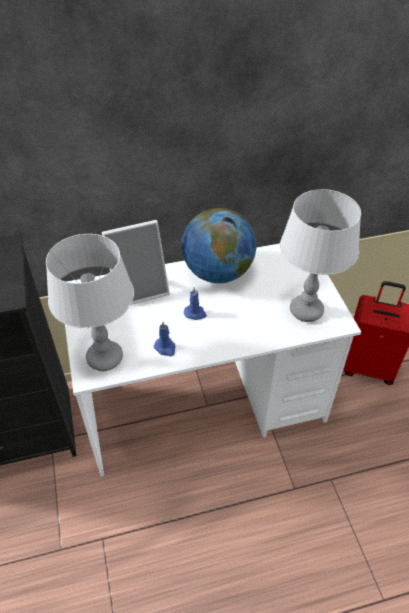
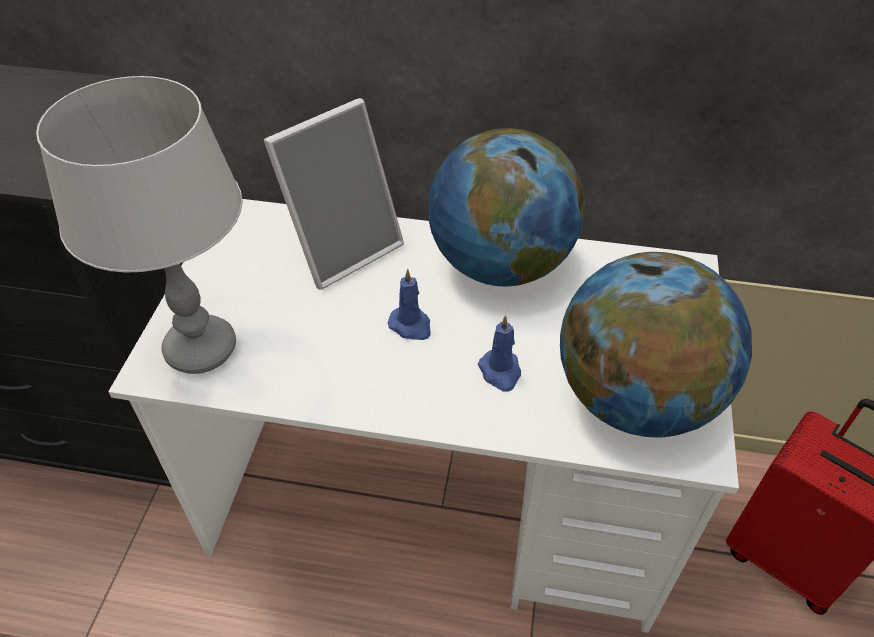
camera: 25 degrees right, 0 degrees up
picture frame [102,220,170,305] -> picture frame turned 45 degrees counterclockwise [264,98,404,290]
blue candle [154,322,176,356] -> blue candle moved to [478,315,521,392]
grey table lamp [280,189,361,322] -> globe [560,252,752,438]

